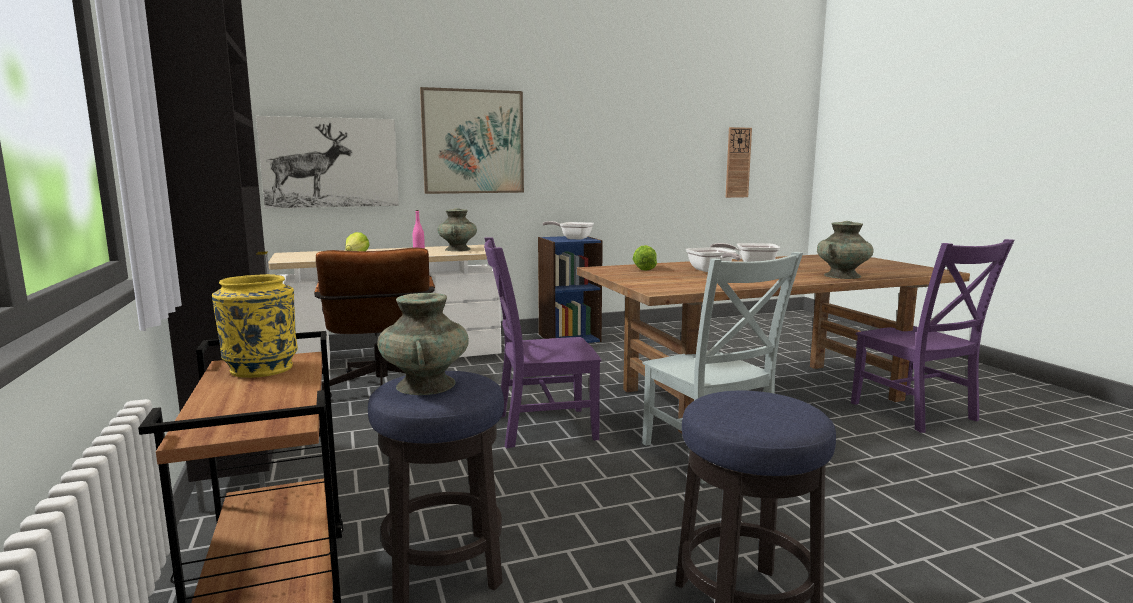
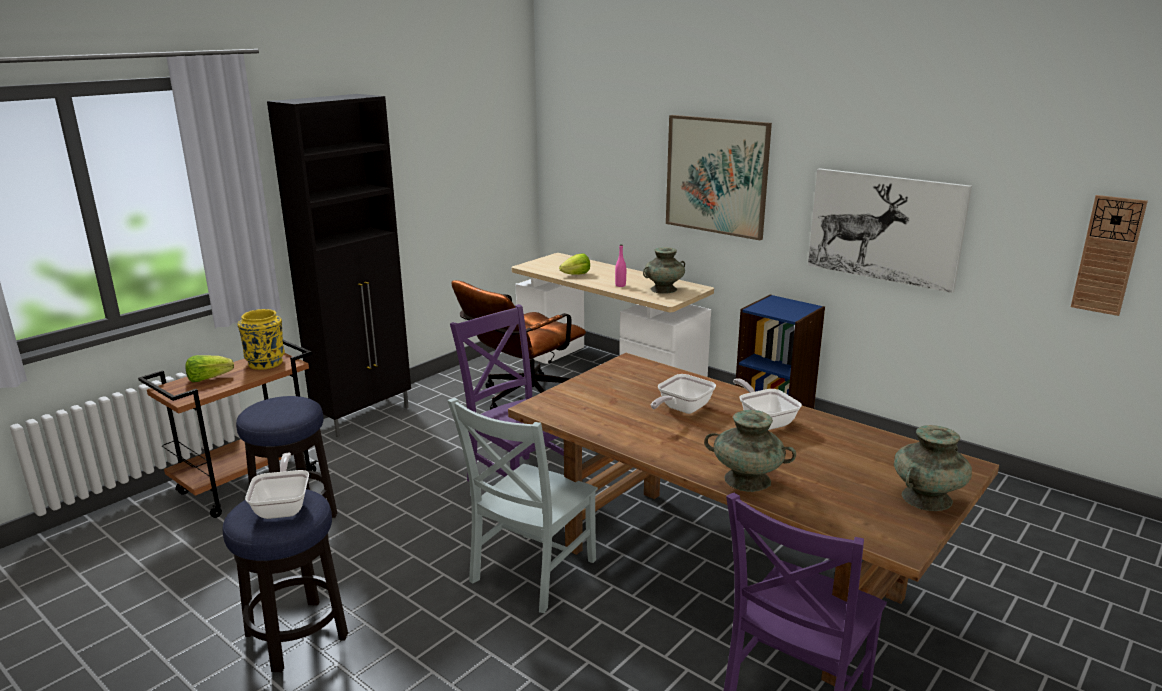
camera: 60 degrees right, 10 degrees up
picture [256,116,399,208] -> picture moved to [808,168,972,293]
turquoise vase [377,293,469,395] -> turquoise vase moved to [894,425,972,511]
frying pan [542,221,594,240] -> frying pan moved to [245,453,309,519]
lettuce [633,245,657,271] -> lettuce moved to [185,355,234,382]

